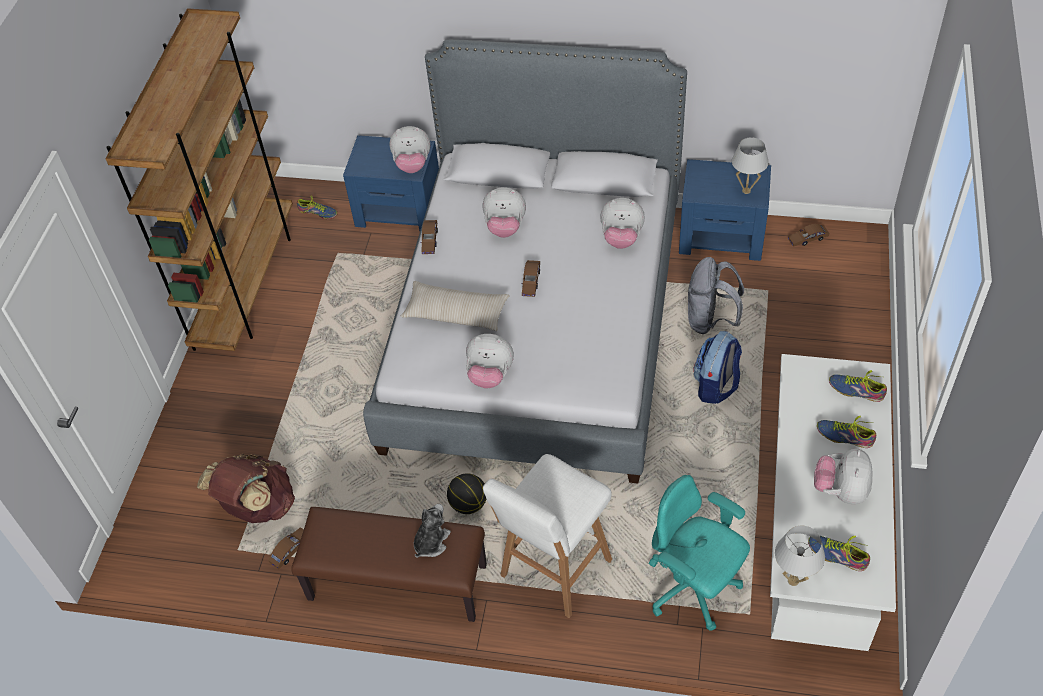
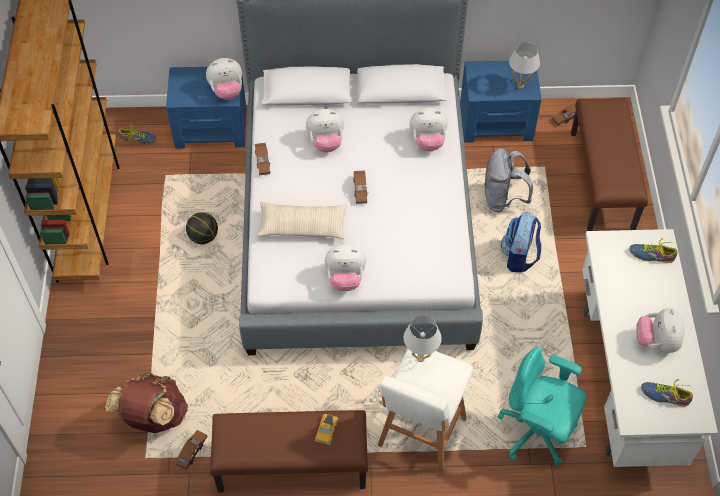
camera: 15 degrees left, 5 degrees up
plush toy [414,504,451,558] -> toy car [315,414,339,446]
basketball [447,473,486,514] -> basketball moved to [186,213,218,244]
white table lamp [775,526,825,586] -> white table lamp moved to [404,316,442,362]
shoe [817,416,876,448] -> none
none -> brown bench [571,98,648,231]

